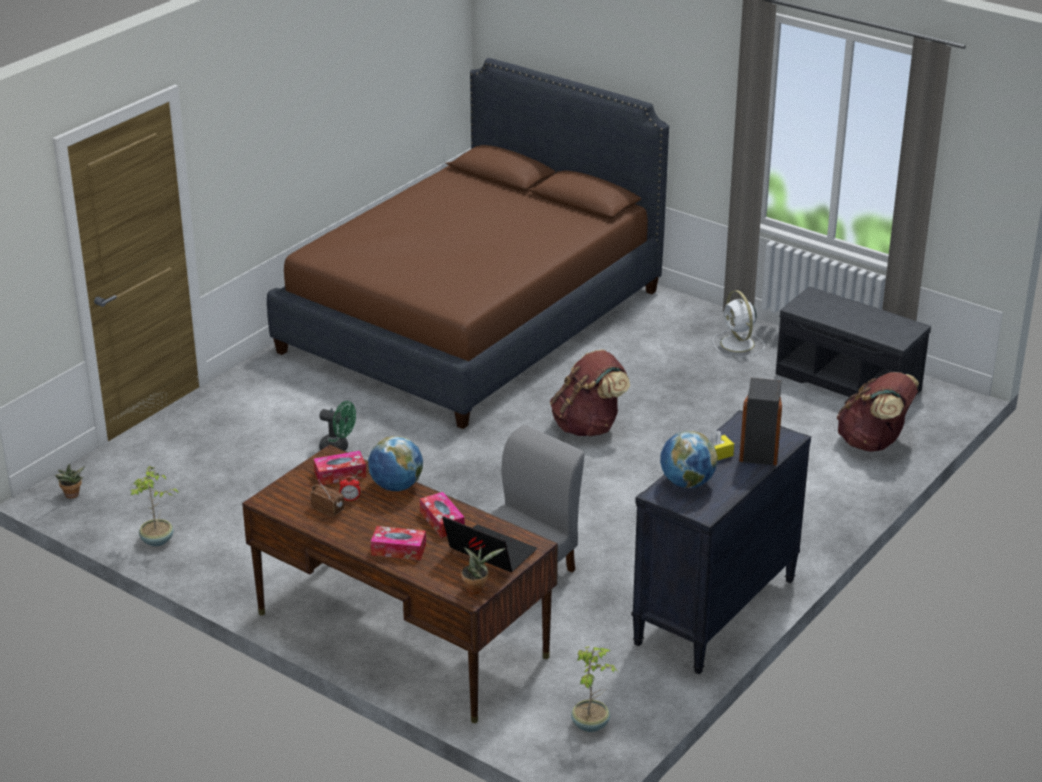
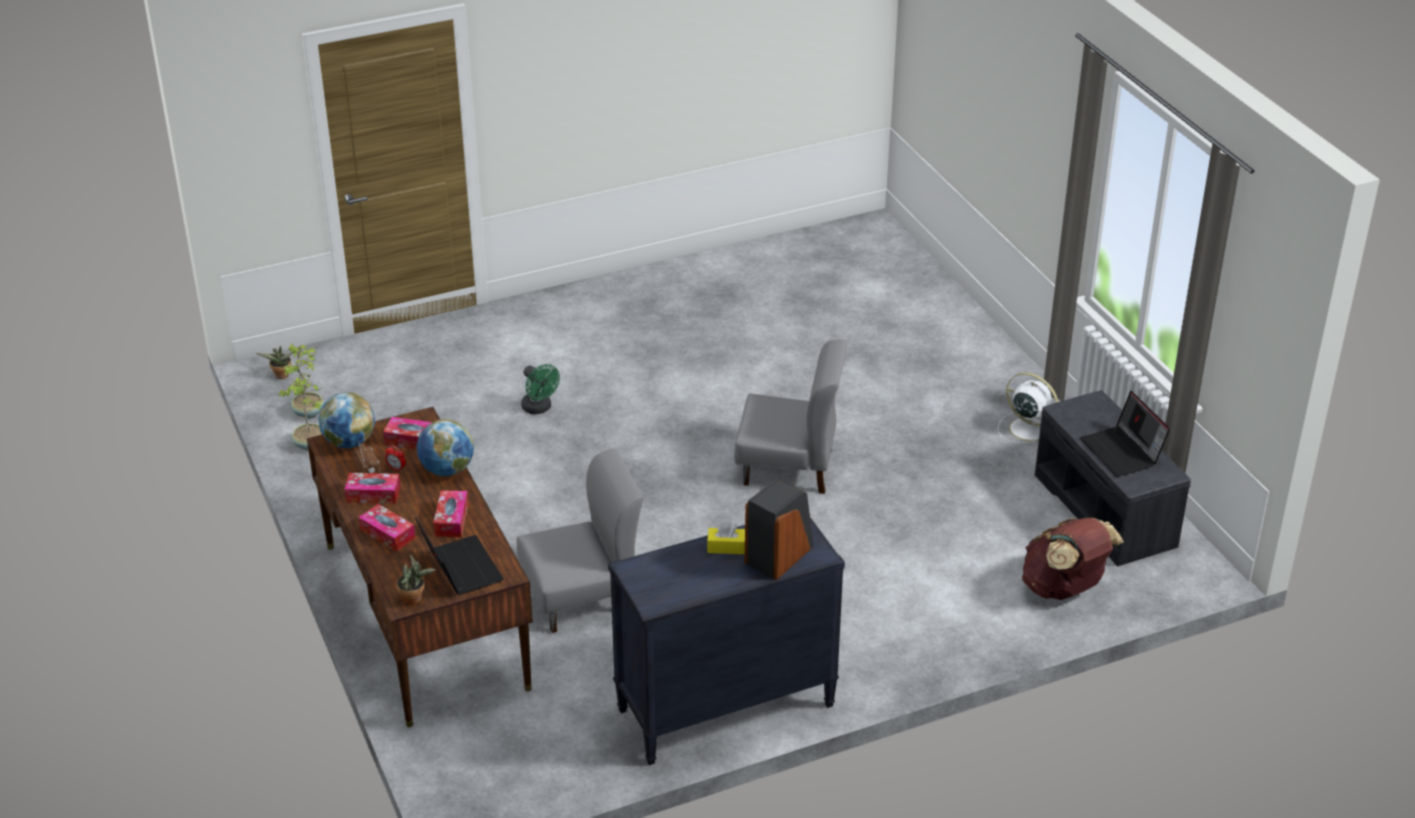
camera: 30 degrees right, 5 degrees up
brown bed [267,58,669,429] -> none
brown backpack [550,350,630,436] -> grey chair [735,339,847,494]
potted plant [571,646,617,732] -> potted plant moved to [282,343,324,419]
globe [660,431,718,488] -> globe moved to [318,392,375,448]
white fan [712,290,765,357] -> white fan turned 120 degrees clockwise [998,372,1058,444]
none -> tissue box [344,473,400,504]
none -> laptop [1080,391,1170,477]

